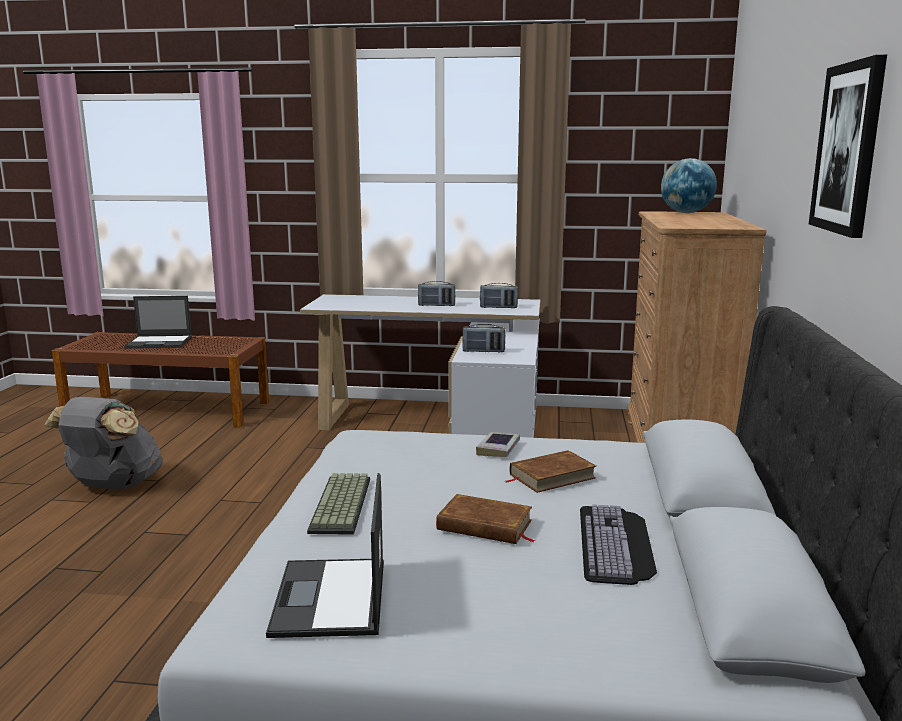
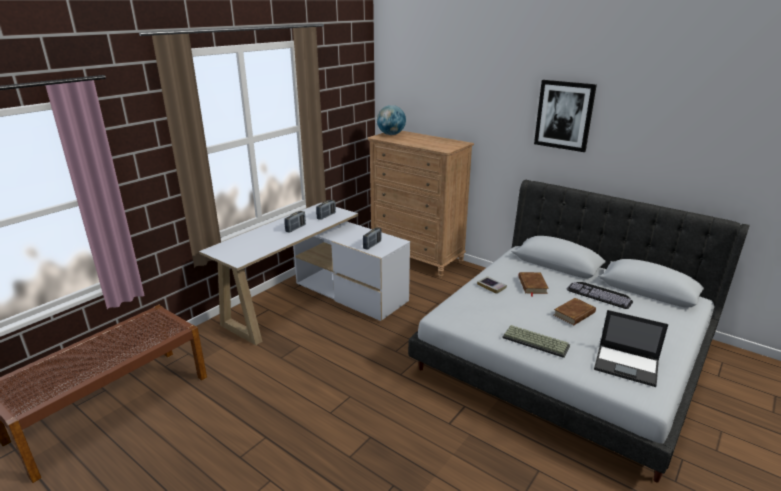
camera: 60 degrees left, 10 degrees up
grey backpack [44,397,163,489] -> none
laptop [124,296,192,349] -> none

